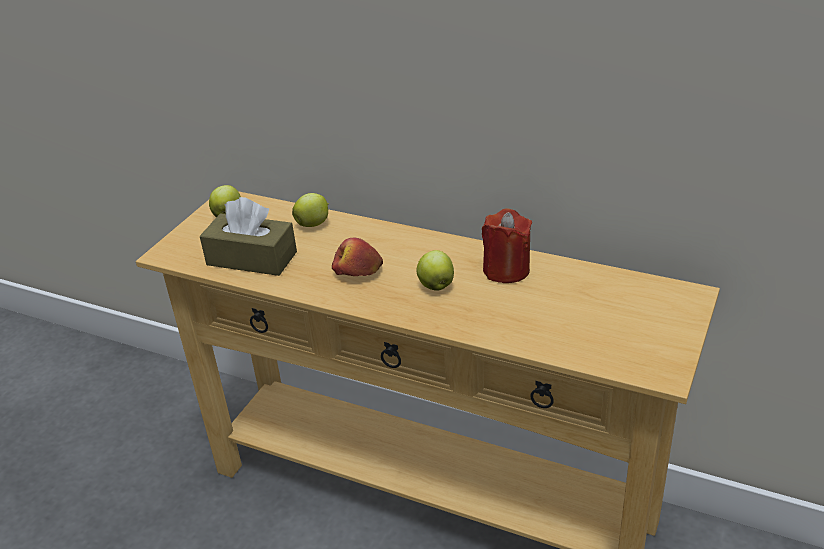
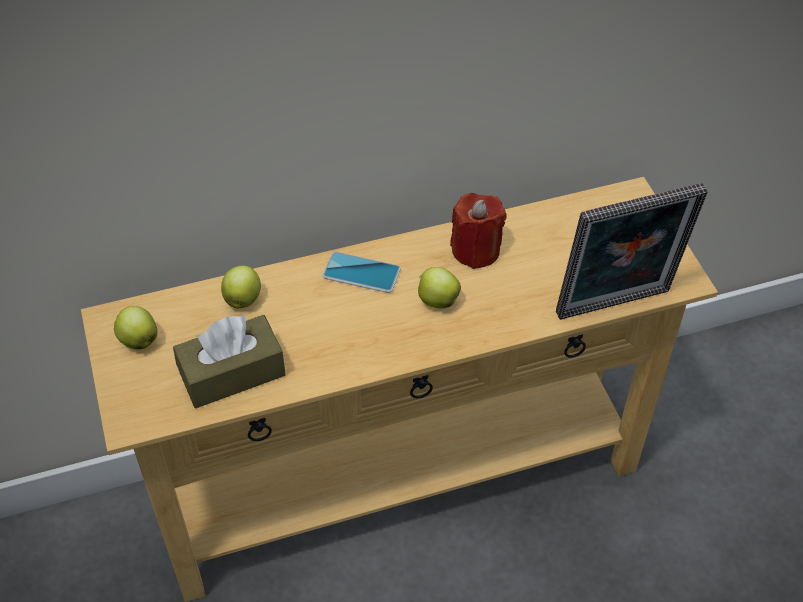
camera: 45 degrees left, 15 degrees up
apple [332,238,383,276] -> none
none -> phone [322,252,401,293]
none -> picture frame [556,183,708,320]

